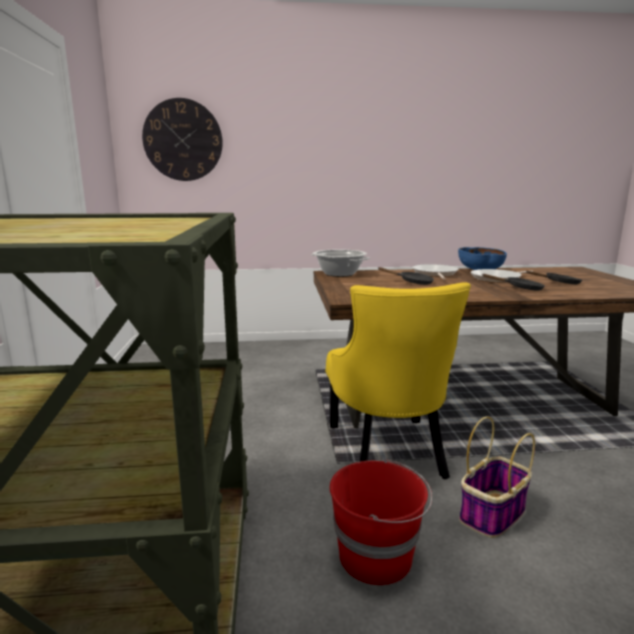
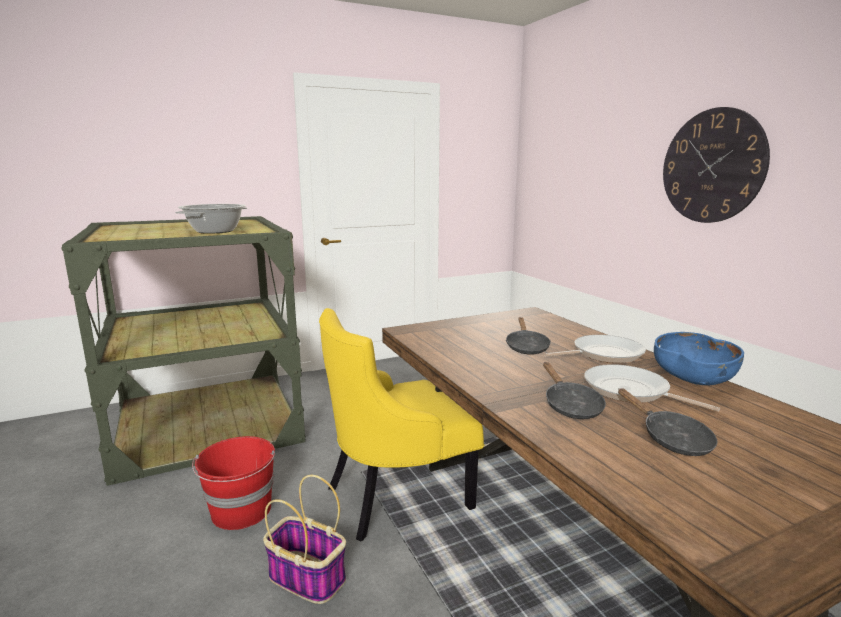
camera: 70 degrees right, 0 degrees up
wall clock [142,98,223,181] -> wall clock moved to [663,107,770,223]
cooking pot [311,249,370,277] -> cooking pot moved to [175,204,247,234]

